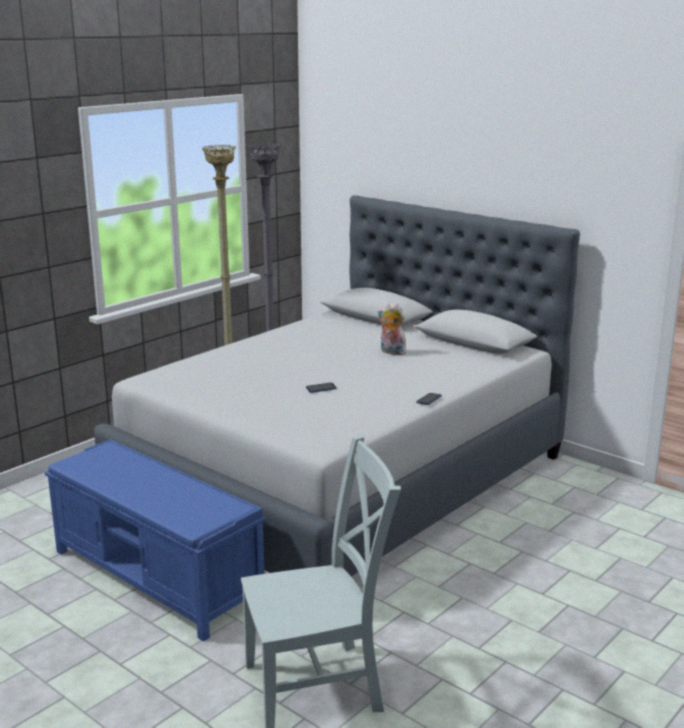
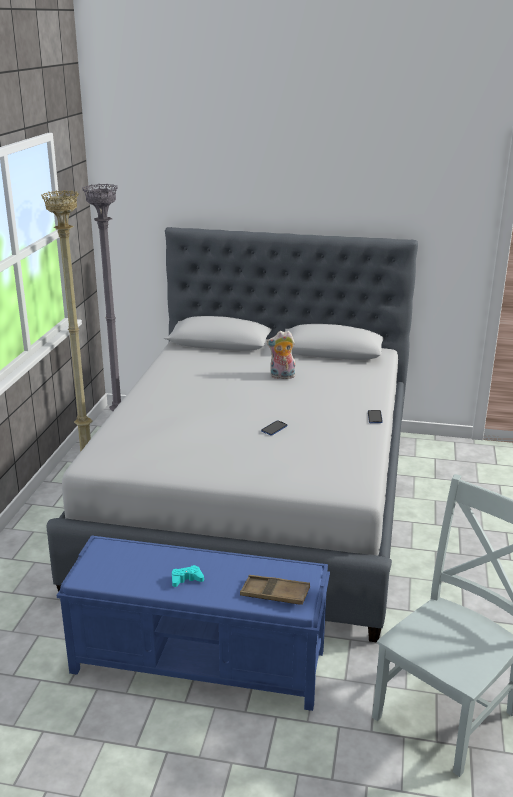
camera: 30 degrees left, 5 degrees up
none -> turquoise game controller [172,565,204,587]
none -> brown tray [240,575,310,605]

